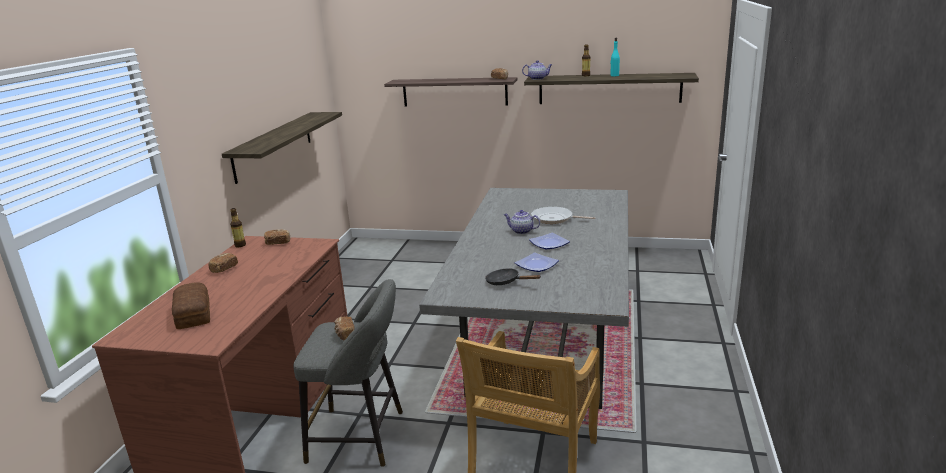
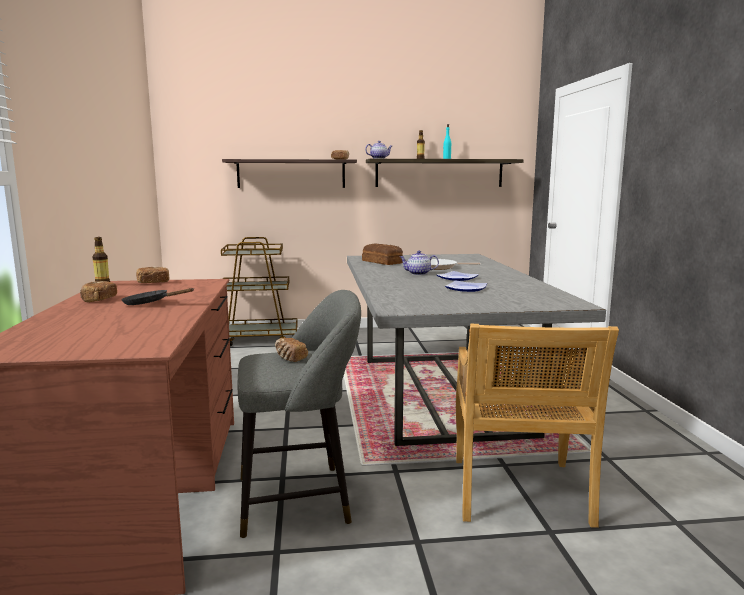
camera: 20 degrees left, 10 degrees down
bread [172,282,210,329] -> bread moved to [362,244,403,265]
shelf [222,112,342,184] -> none
black frying pan [485,268,541,285] -> black frying pan moved to [121,288,194,305]
none -> brown cart [221,237,298,346]

